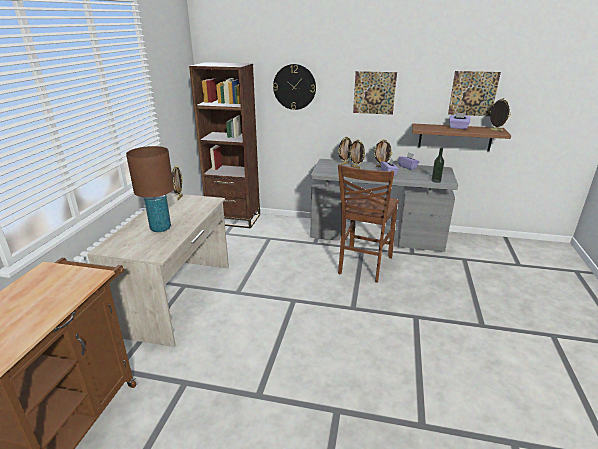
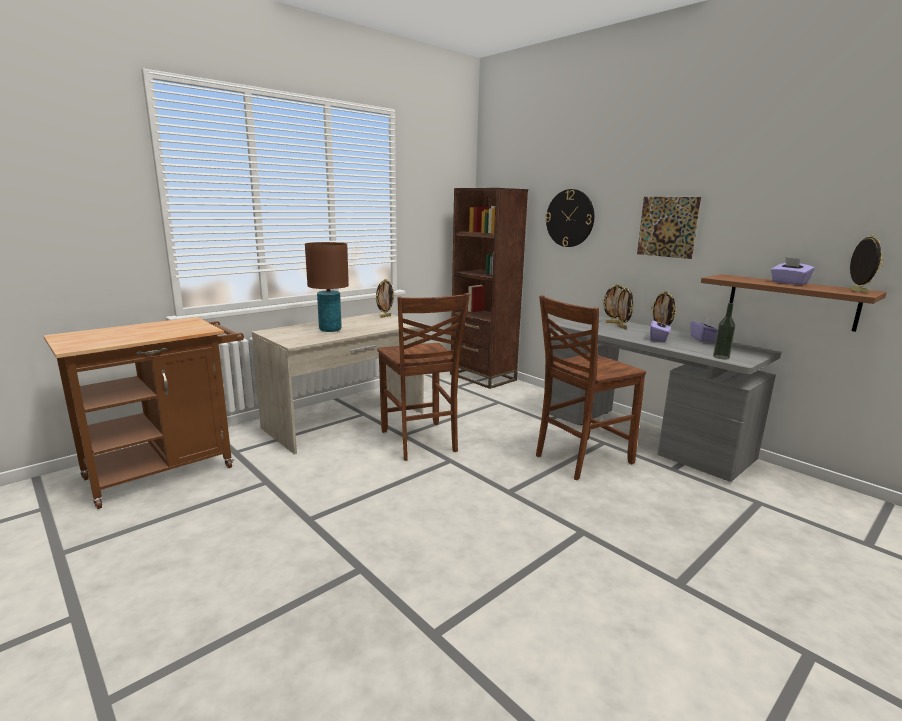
camera: 35 degrees right, 10 degrees down
picture [448,71,501,116] -> none
none -> brown chair [377,293,470,461]

